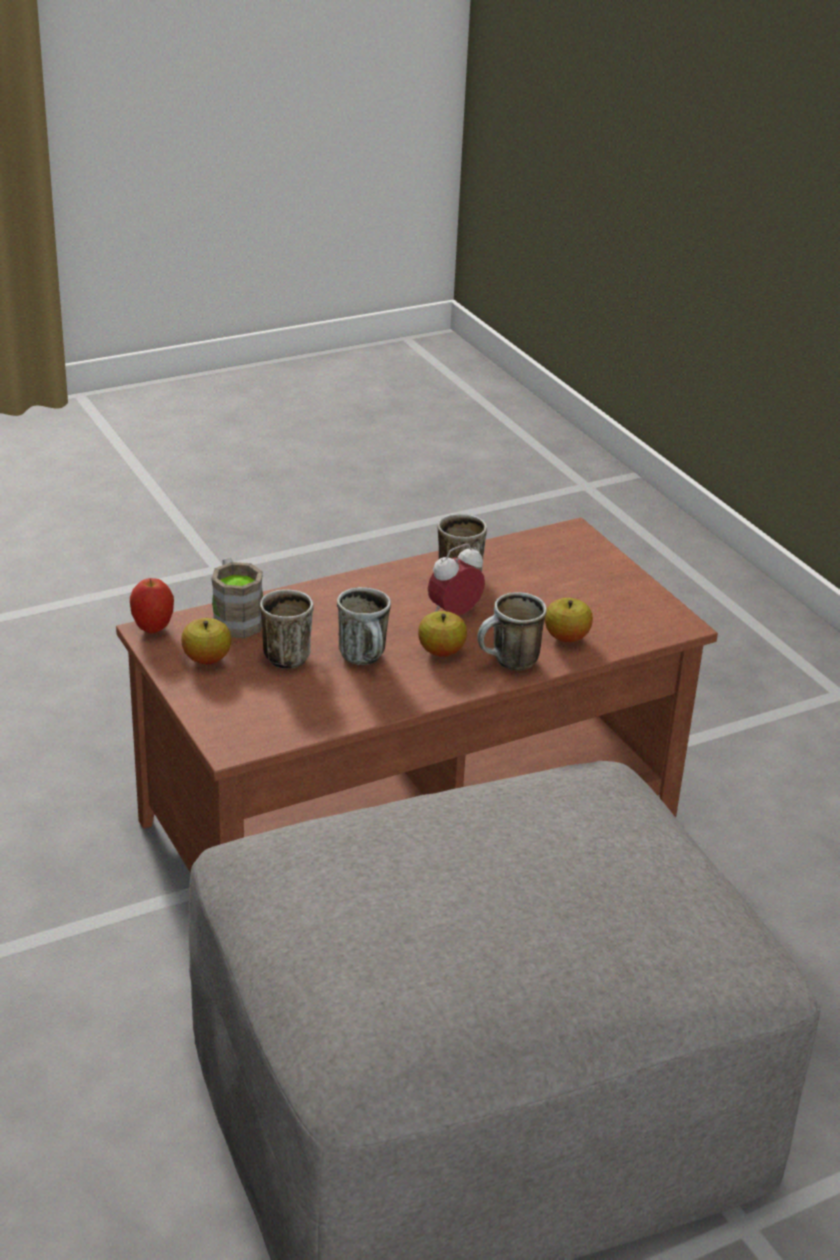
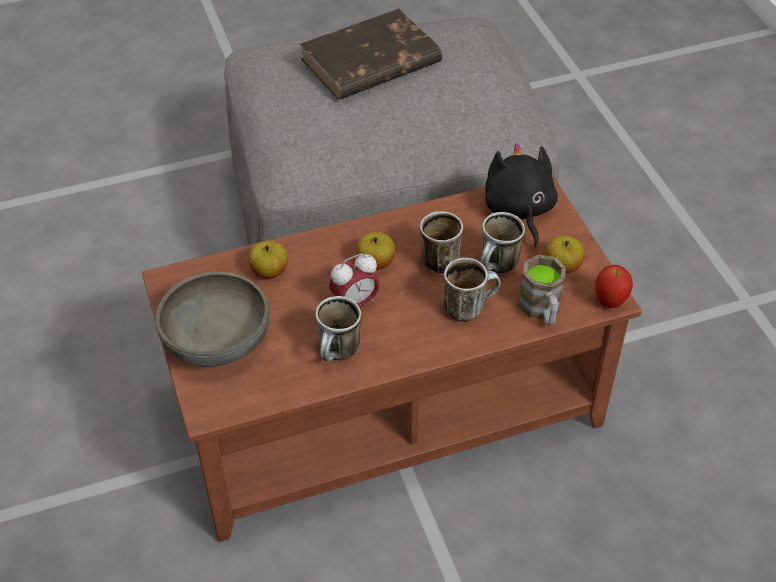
camera: 170 degrees left, 15 degrees up
mug [477,592,547,671] -> mug moved to [444,258,500,322]
none -> grey bowl [156,272,270,367]
none -> brown book [300,9,442,100]
none -> black plush toy [485,142,558,247]

